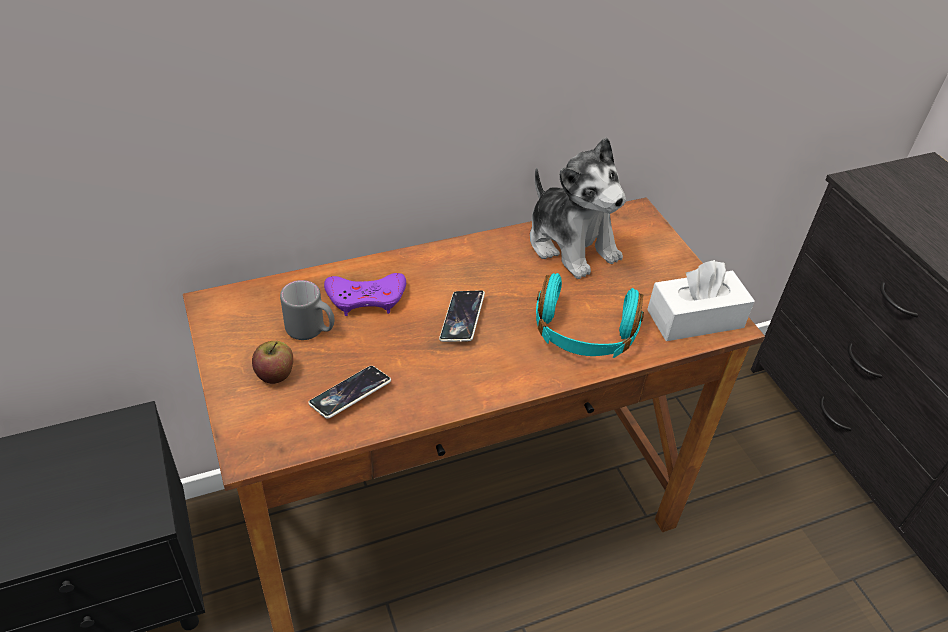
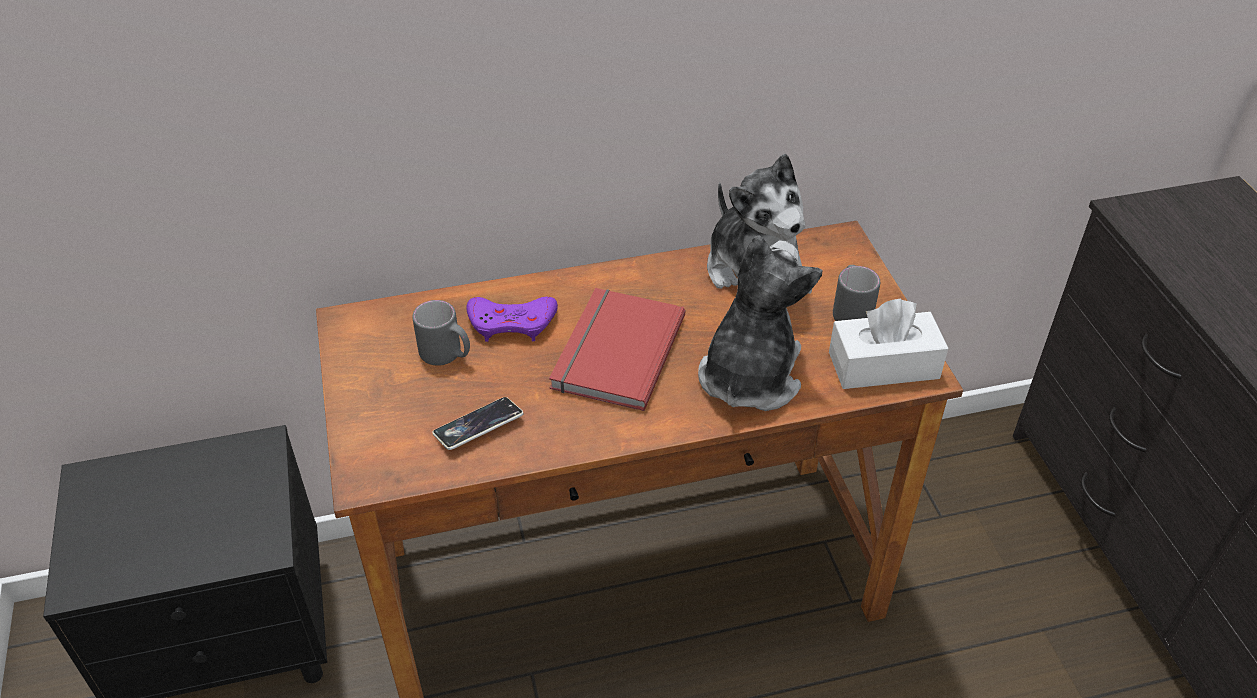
camera: 10 degrees right, 0 degrees up
apple [252,341,293,384] -> none
phone [439,290,485,342] -> red book [549,288,685,411]
turquoise headphones [536,273,644,358] -> plush toy [698,235,823,411]
none -> grey mug [833,265,880,321]

